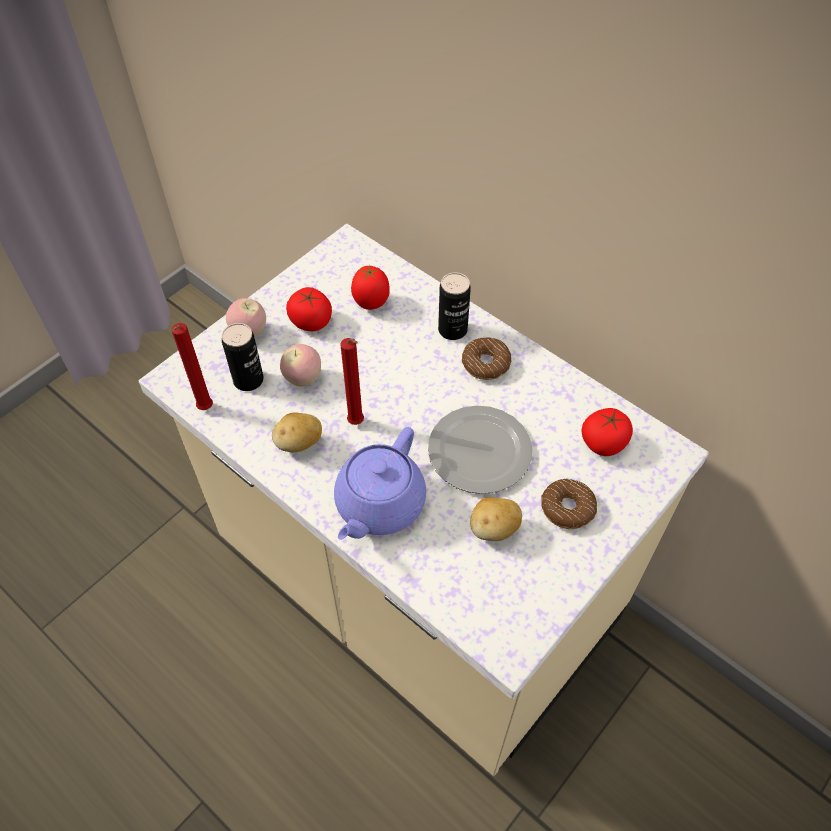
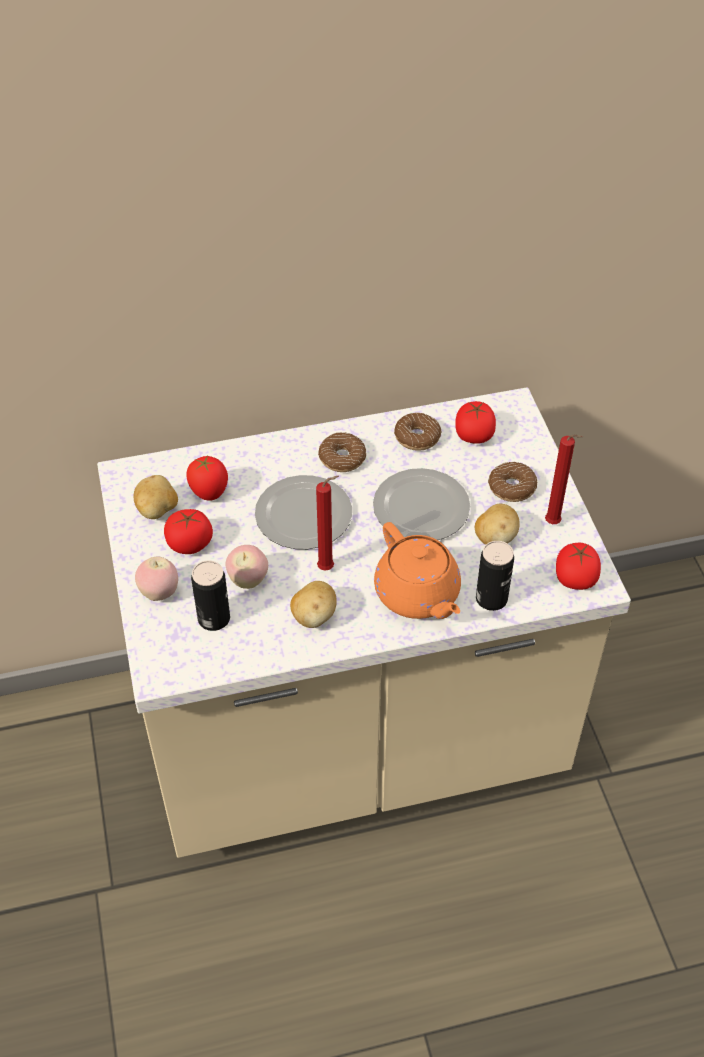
camera: 55 degrees left, 5 degrees down
red candle [172,323,213,410] -> red candle moved to [545,434,583,524]
purple teapot [334,427,426,540] -> orange teapot [374,522,461,619]
can [438,272,471,340] -> can moved to [476,541,514,611]
none -> potato [134,475,178,519]
none -> plate [255,475,352,549]
none -> donut [394,412,442,451]
none -> tomato [556,543,601,590]

